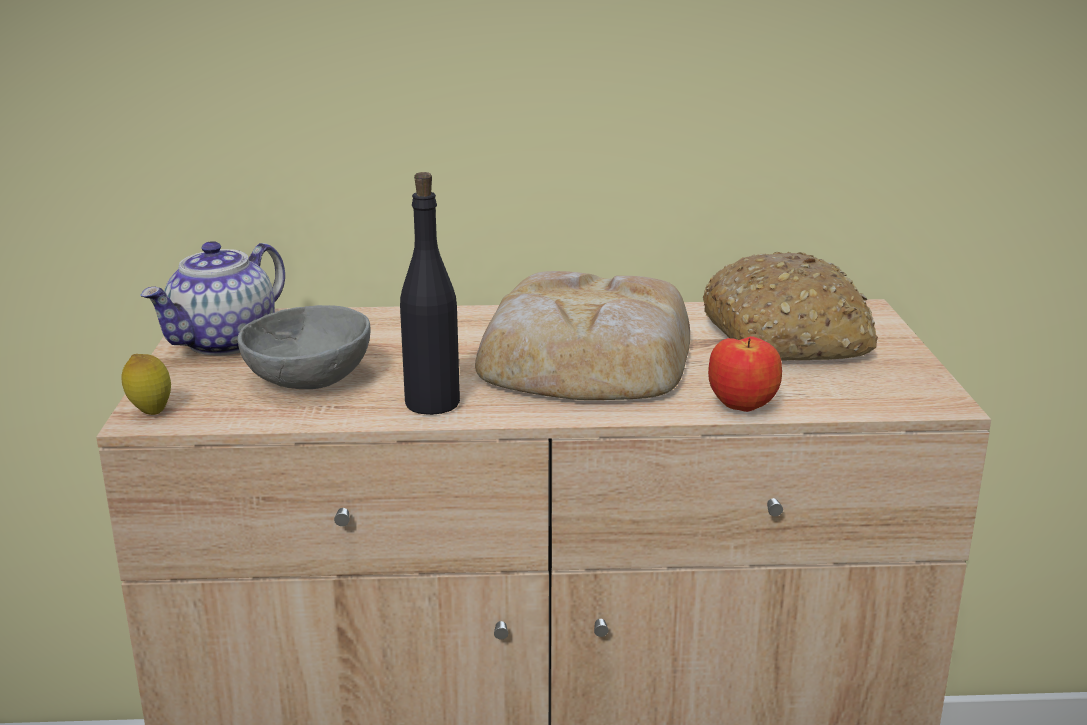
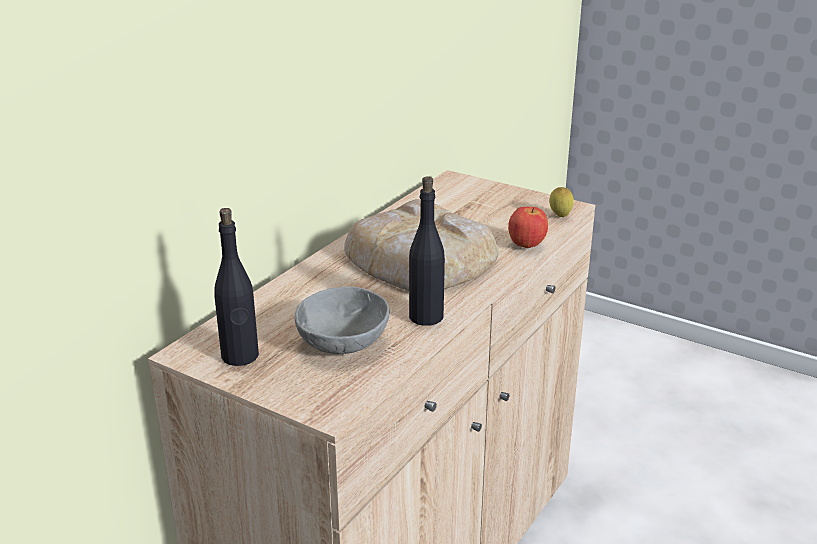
camera: 55 degrees left, 5 degrees up
lemon [122,354,171,415] -> lemon moved to [549,187,574,217]
teapot [140,241,285,355] -> black bottle [214,208,259,366]
bread [702,252,878,360] -> none

